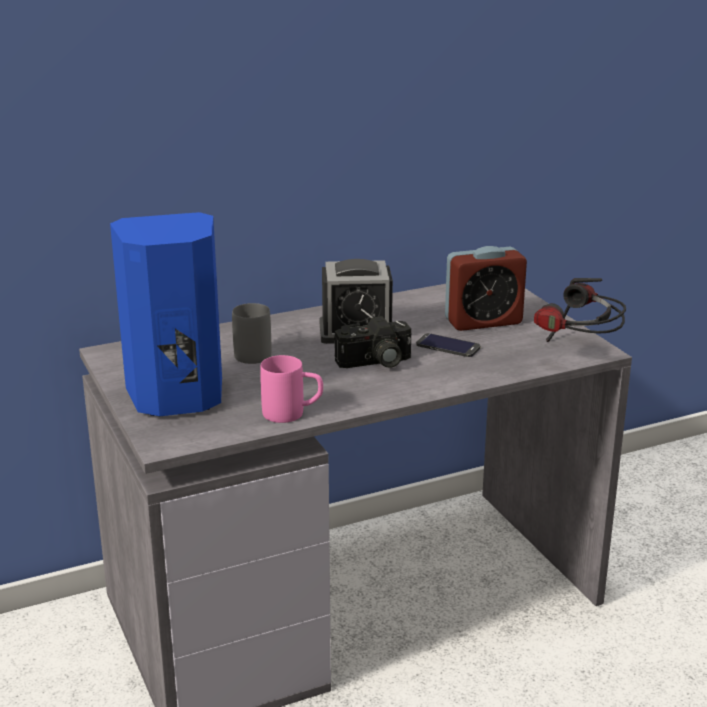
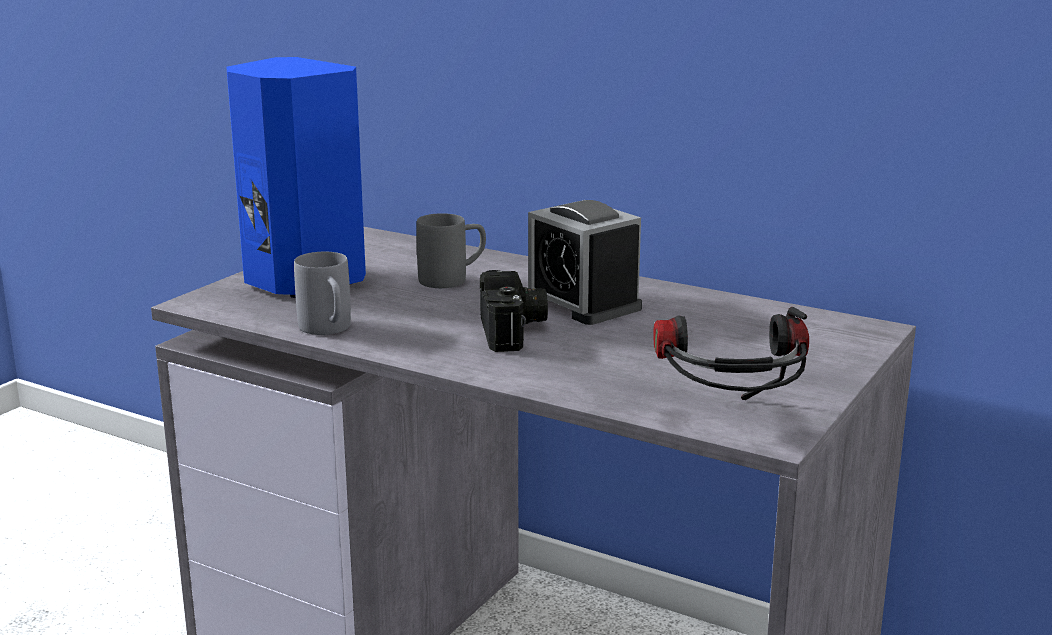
camera: 55 degrees right, 5 degrees down
pink mug [260,355,323,423] -> grey mug [294,252,351,335]
camera [335,316,412,368] -> camera turned 135 degrees counterclockwise [480,270,548,352]
phone [416,333,481,357] -> none
alarm clock [445,246,527,331] -> none

